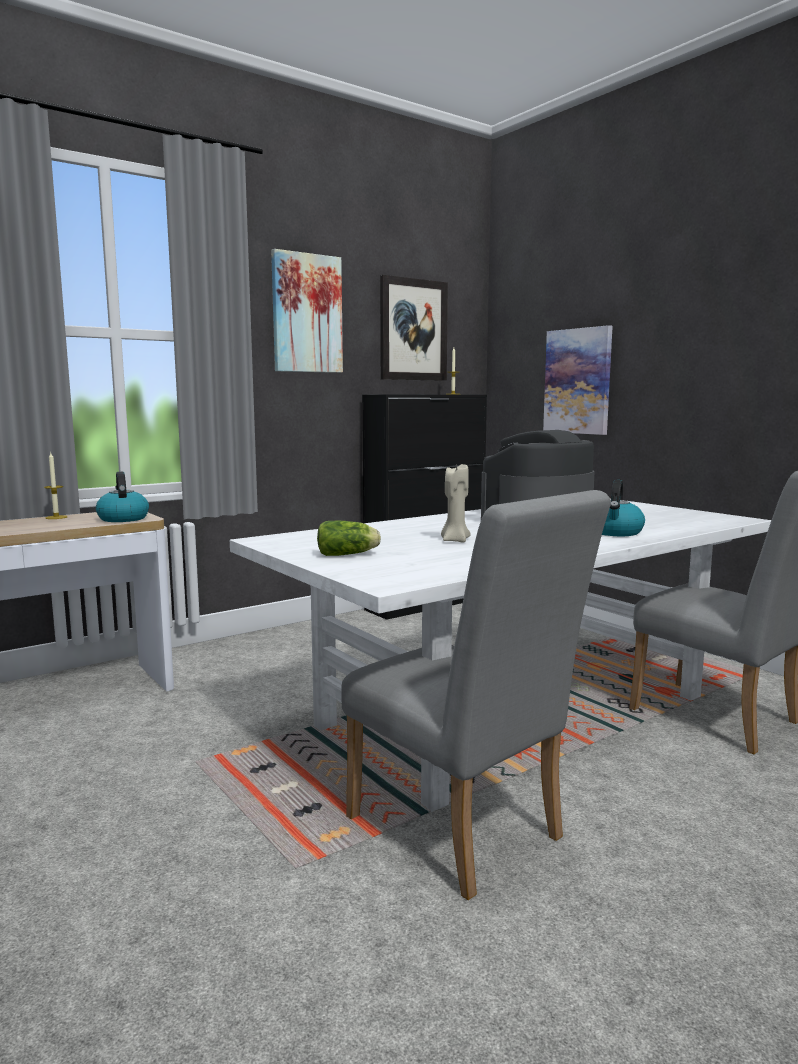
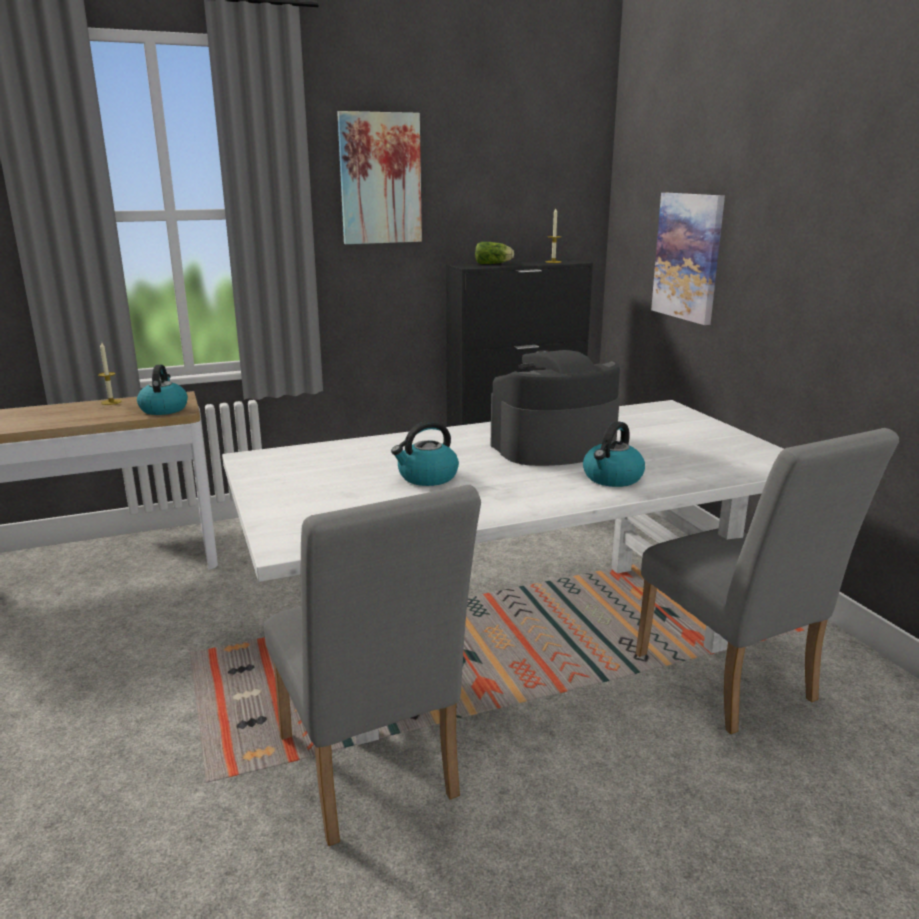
camera: 15 degrees right, 10 degrees up
lettuce [317,521,381,556] -> lettuce moved to [475,242,514,264]
picture [380,275,448,381] -> none
beige candle [441,464,471,543] -> kettle [391,421,459,486]

